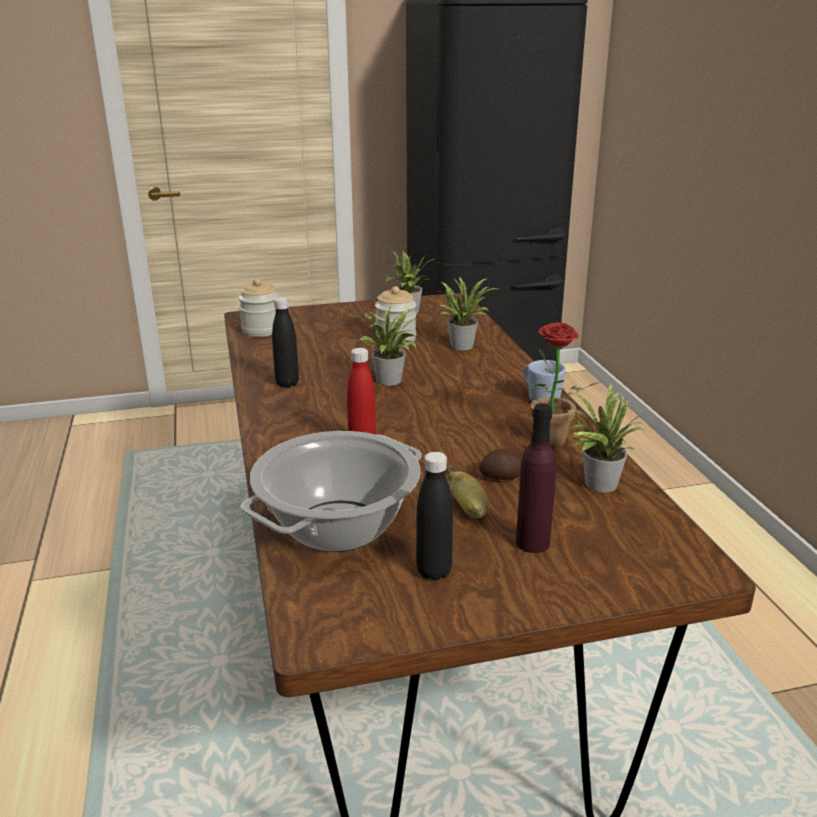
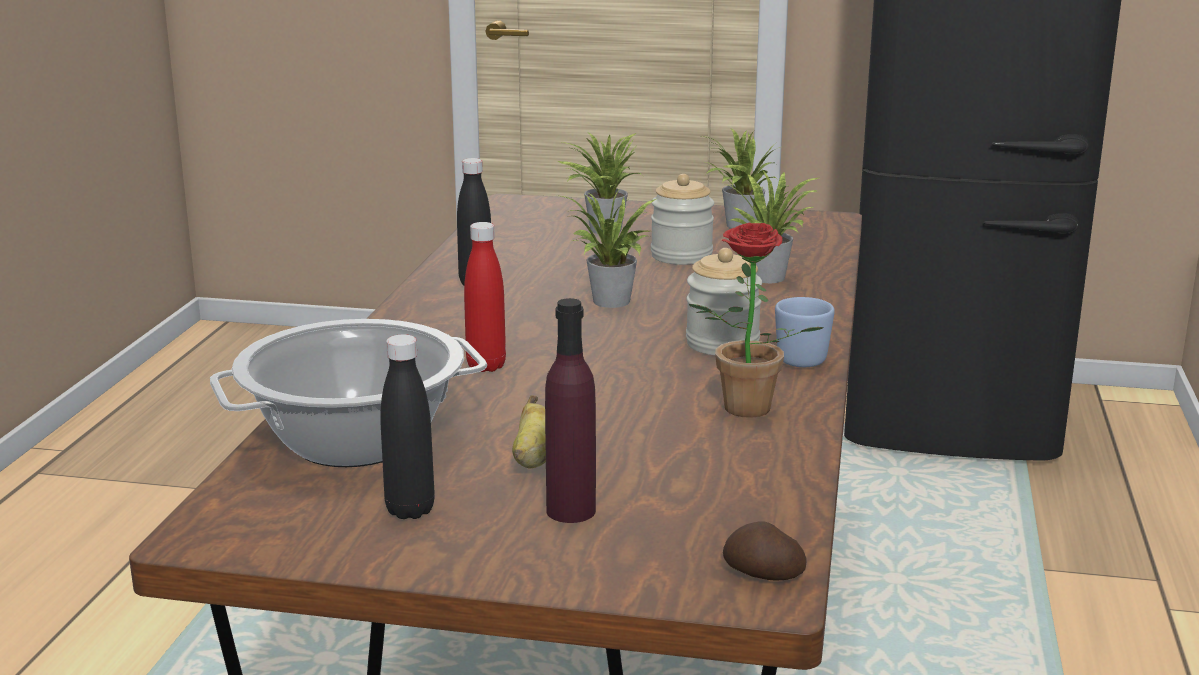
camera: 25 degrees right, 5 degrees down
jar [238,278,279,337] -> jar moved to [686,248,762,355]
potato [479,449,522,480] -> potato moved to [723,521,807,581]
potted plant [565,384,646,493] -> potted plant moved to [557,133,643,234]

